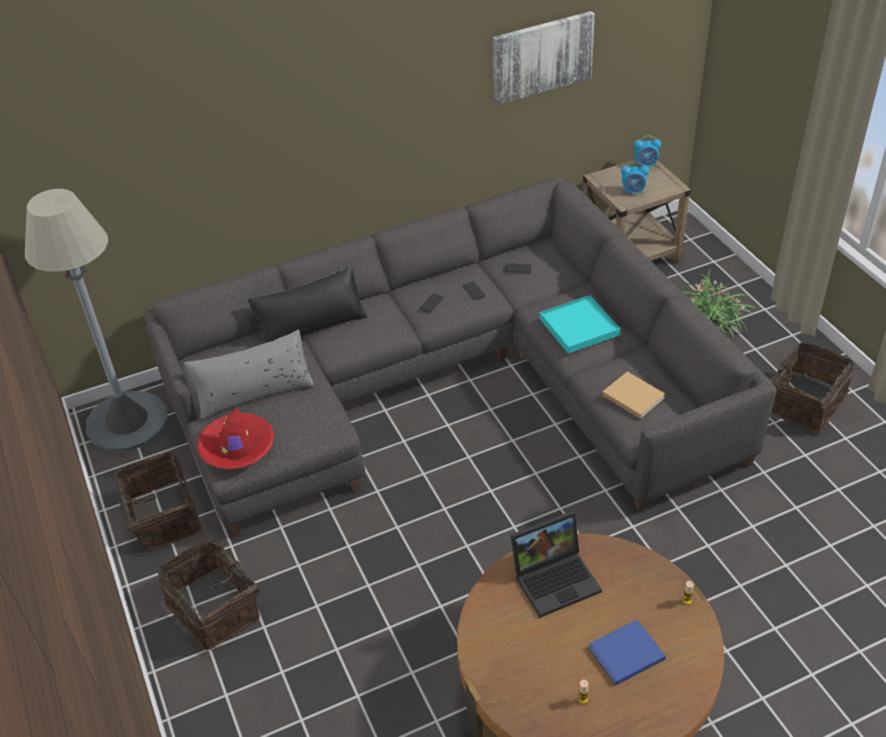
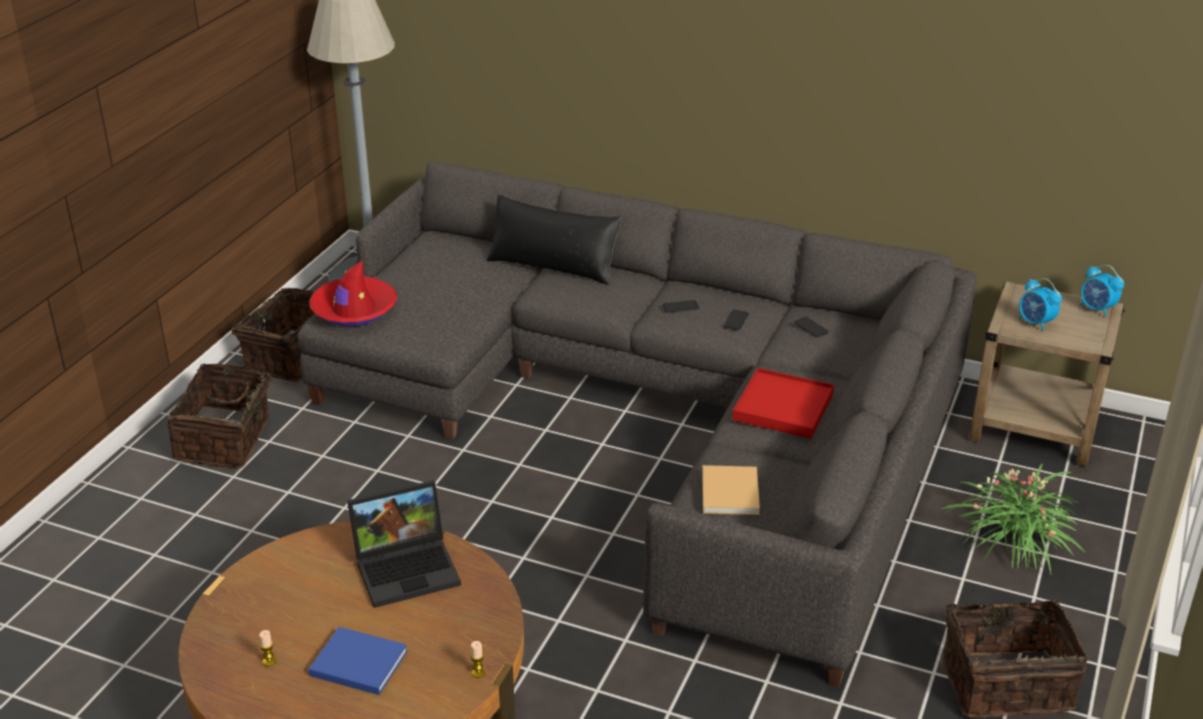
camera: 45 degrees right, 10 degrees down
grey pillow [184,330,315,419] -> none
picture [493,11,595,105] -> none
laptop [510,511,602,618] -> laptop turned 45 degrees counterclockwise [347,480,461,608]
turquoise tray [540,295,620,354] -> red tray [732,368,834,439]

